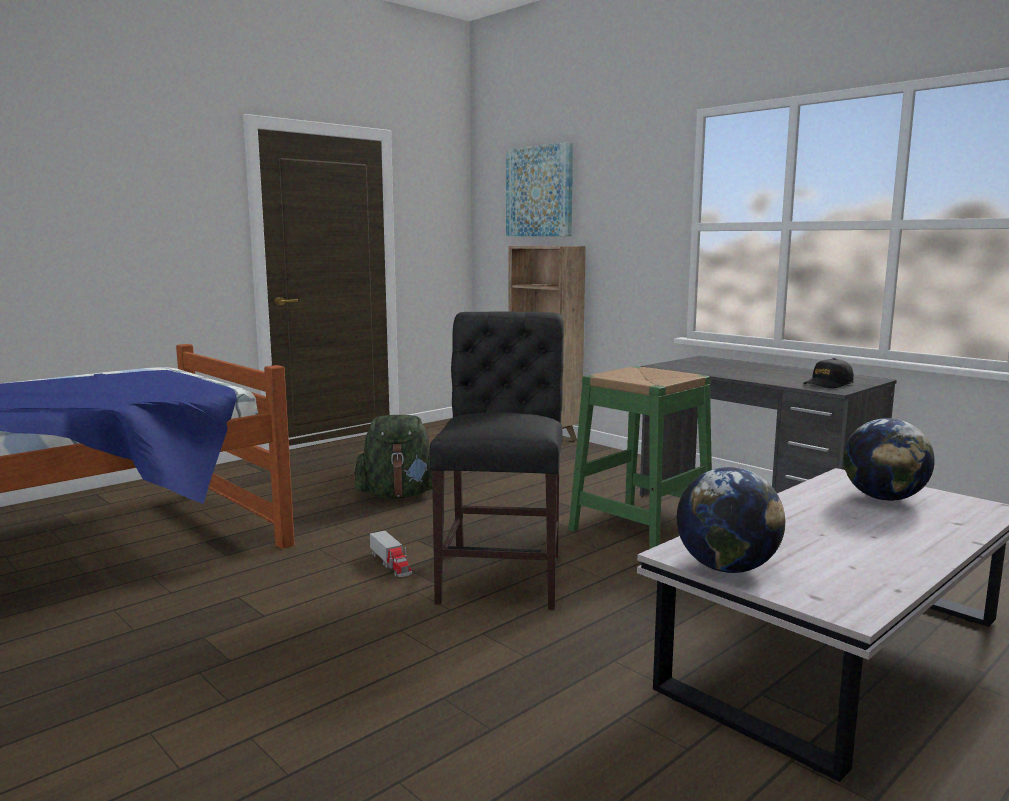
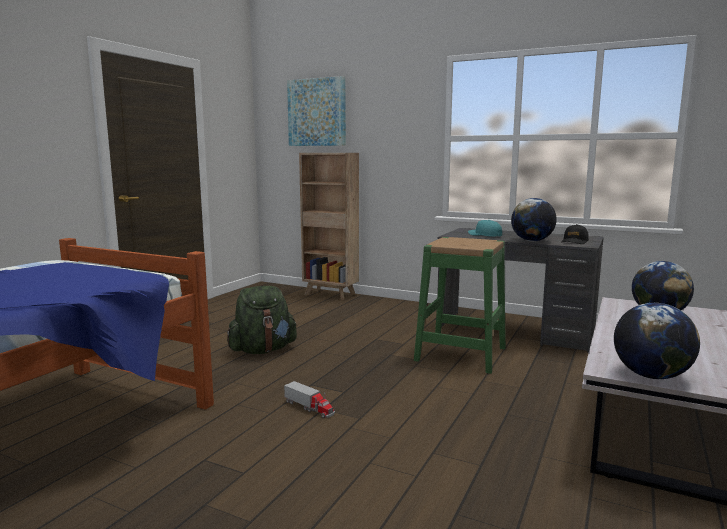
camera: 20 degrees left, 0 degrees up
black chair [429,311,564,610] -> none
none -> turquoise cap [468,220,502,237]
none -> globe [511,198,557,241]

